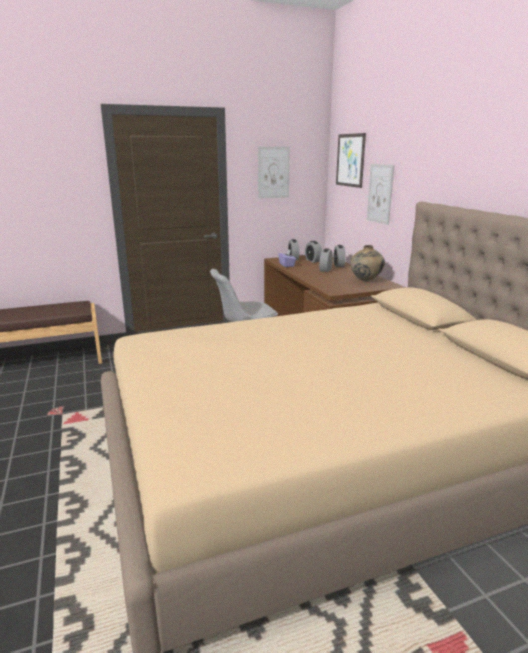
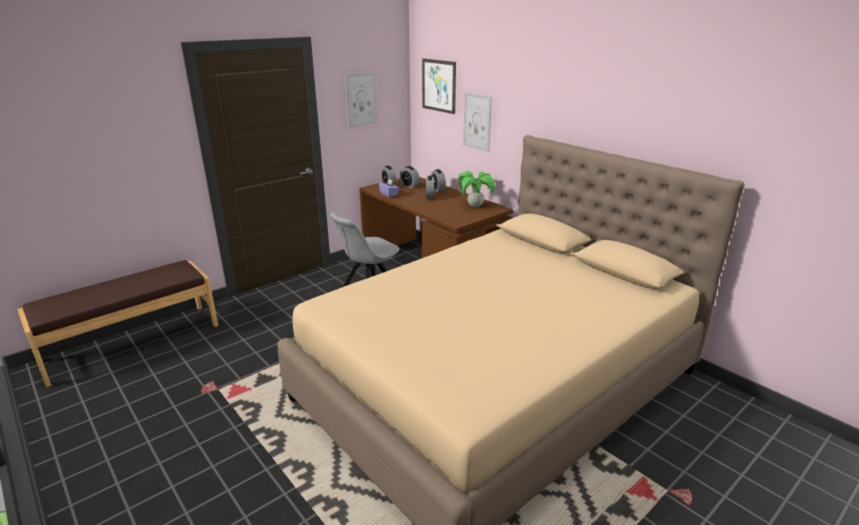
camera: 20 degrees left, 5 degrees up
beige vase [351,245,385,281] -> potted plant [458,171,495,207]

